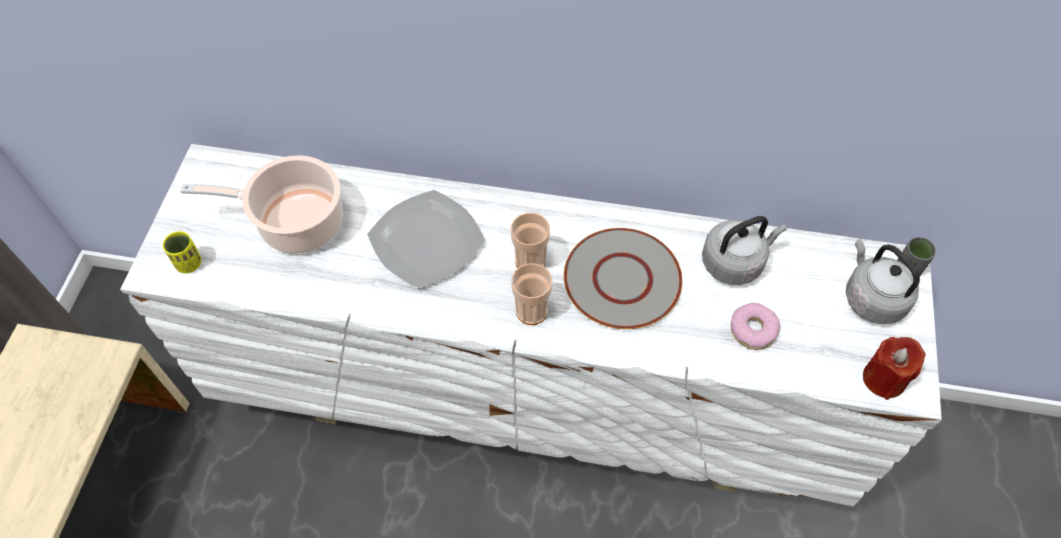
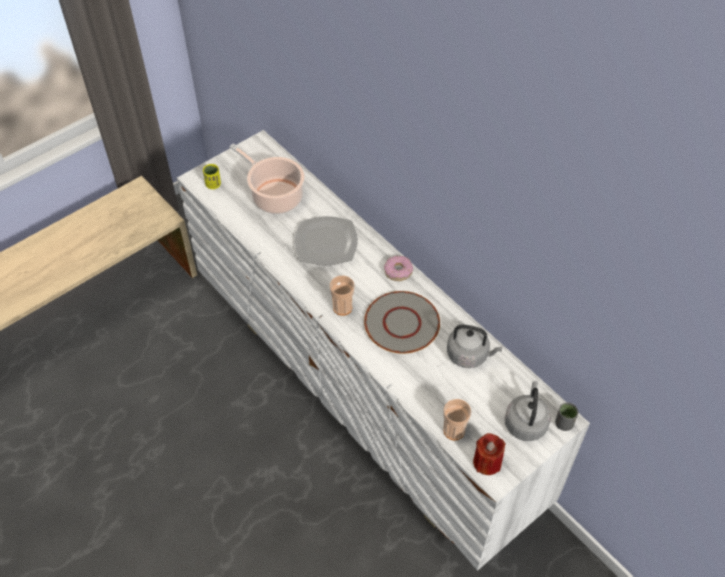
camera: 40 degrees right, 5 degrees down
cup [511,213,550,269] -> cup moved to [443,399,471,440]
donut [731,303,780,350] -> donut moved to [384,256,413,281]

